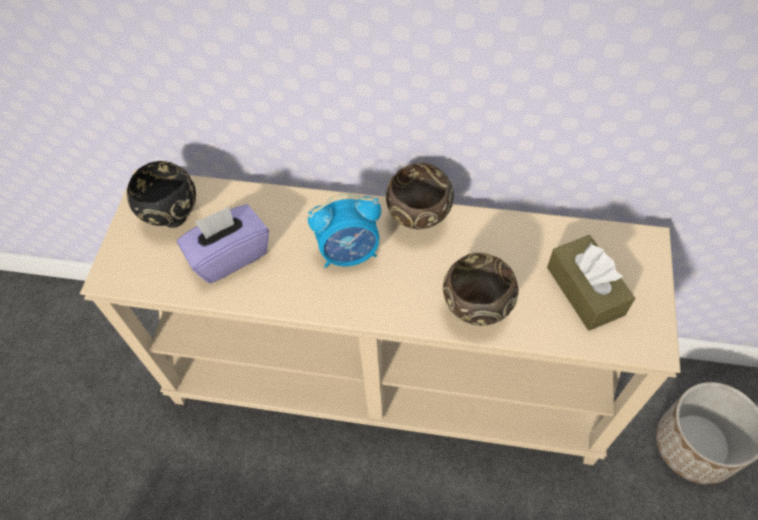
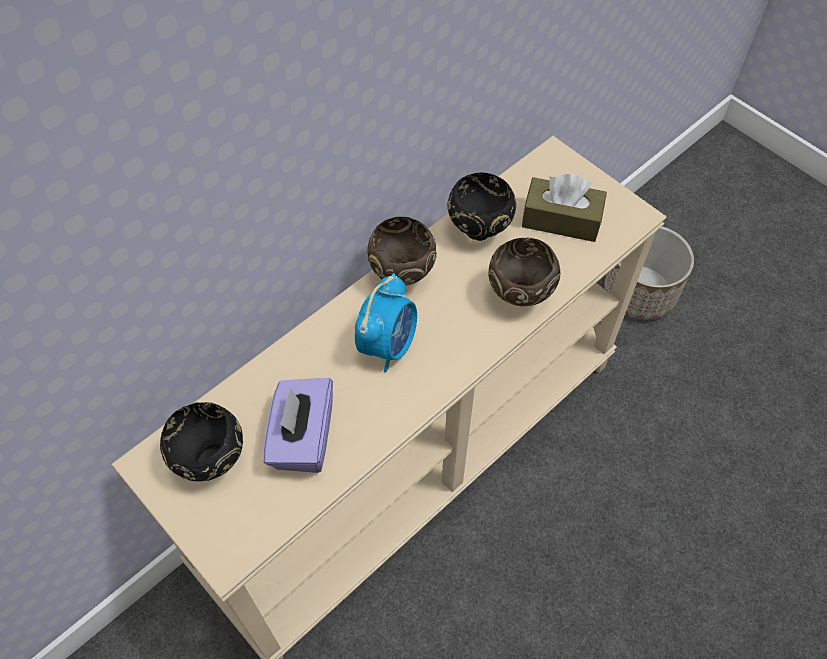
camera: 55 degrees left, 0 degrees up
none -> black bowl [447,173,516,241]

